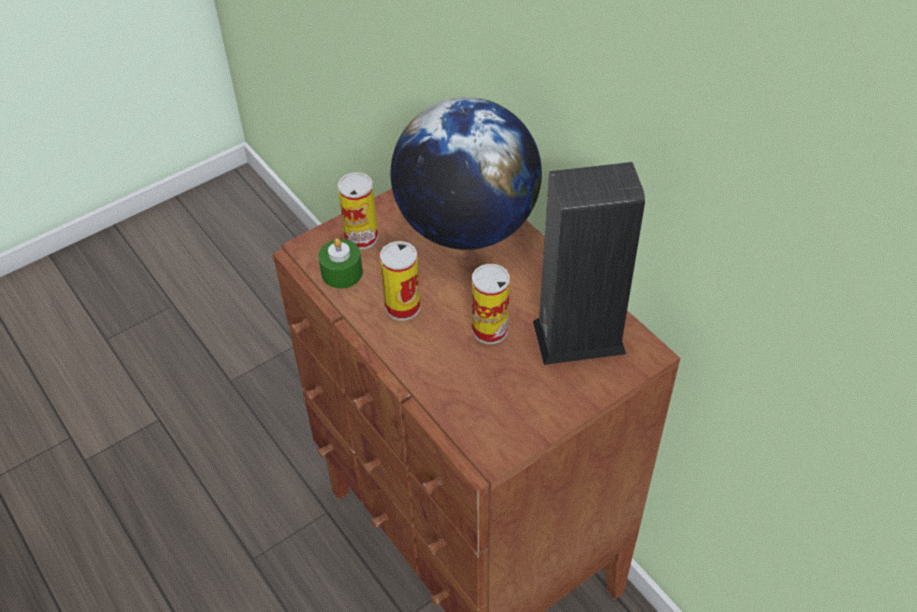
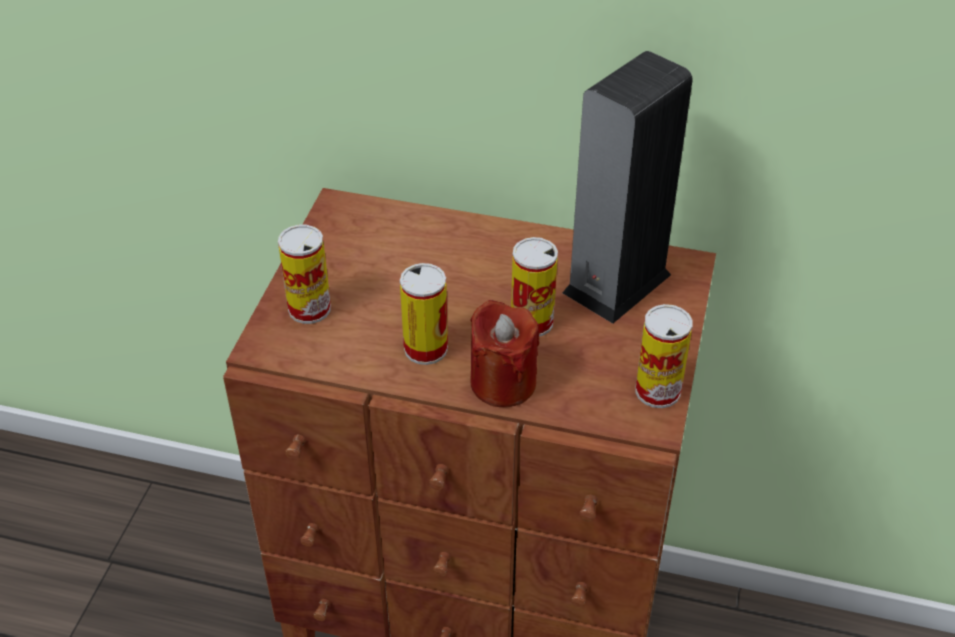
camera: 40 degrees left, 5 degrees down
green candle [318,238,363,289] -> none
globe [391,97,542,250] -> none
none -> red candle [471,300,539,407]
none -> can [635,304,693,408]

